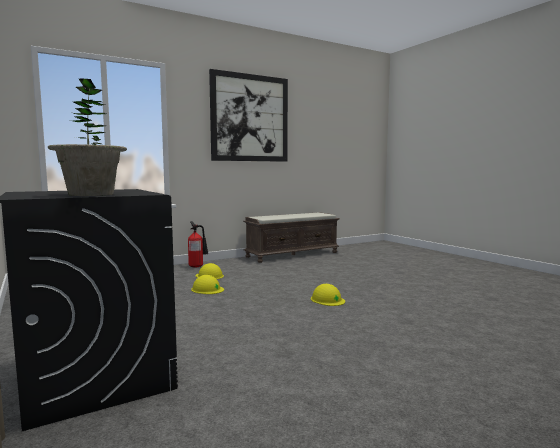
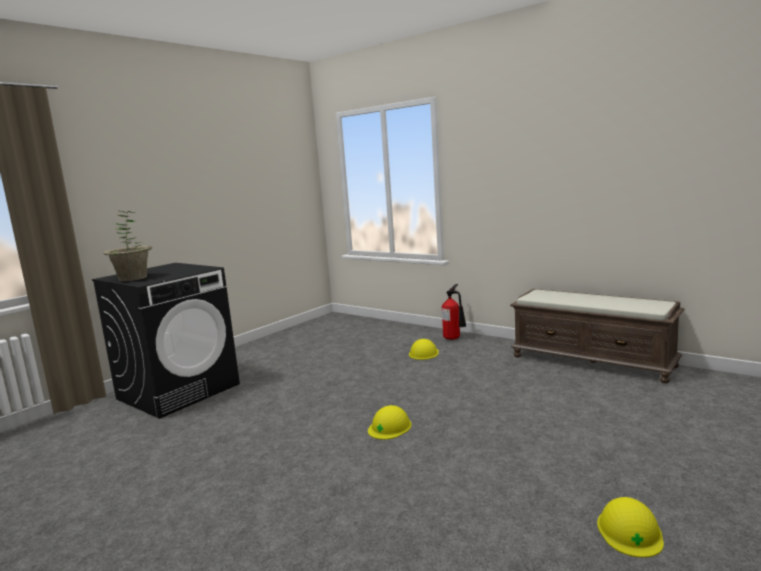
camera: 70 degrees right, 5 degrees up
yellow hard hat [191,275,224,294] -> yellow hard hat moved to [597,497,664,558]
picture [209,69,288,162] -> none

